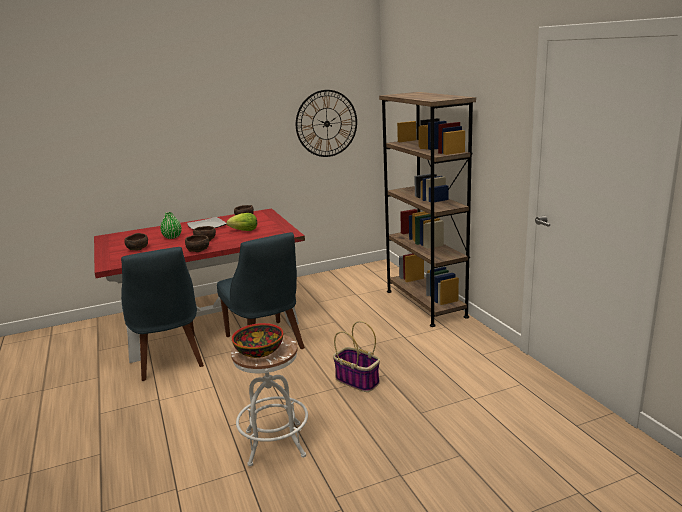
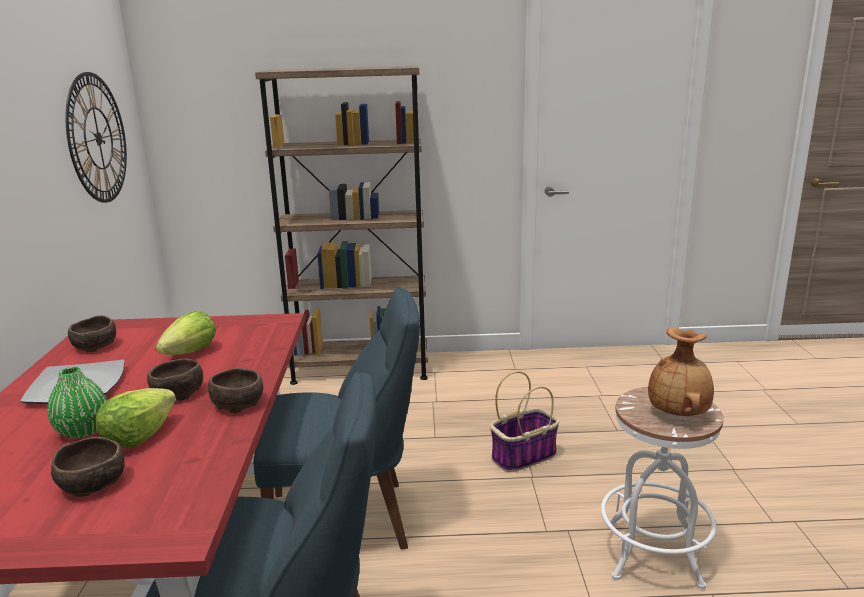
camera: 70 degrees left, 0 degrees up
bowl [232,323,283,358] -> brown vase [648,327,714,416]
none -> lettuce [96,388,176,448]

